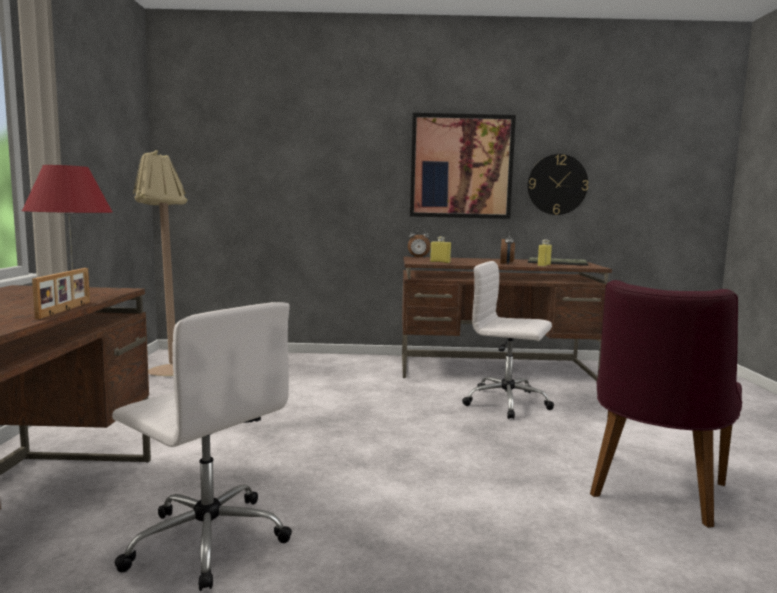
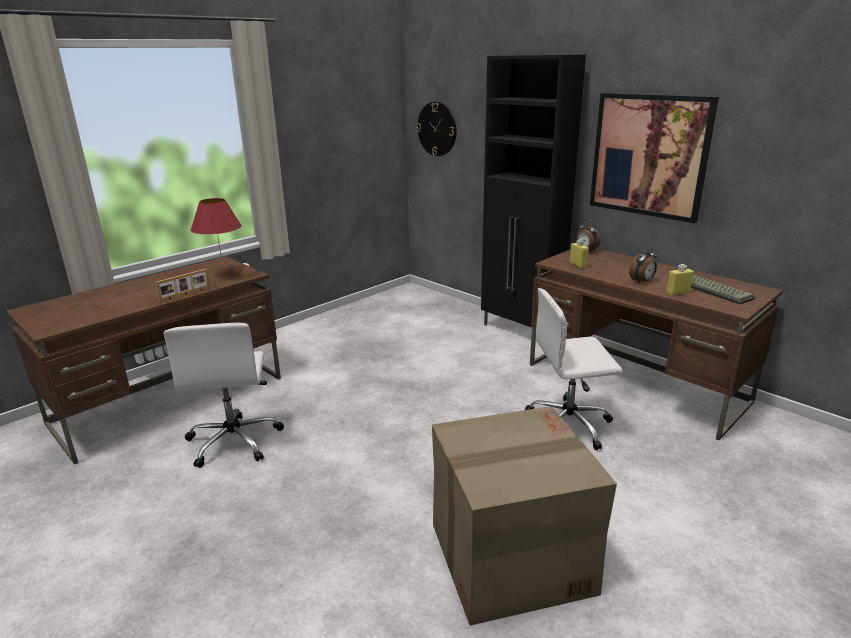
camera: 45 degrees right, 15 degrees up
beige floor lamp [133,150,188,376] -> none
white office chair [462,261,554,419] -> white office chair turned 75 degrees counterclockwise [525,288,623,450]
wall clock [527,154,588,215] -> wall clock moved to [416,102,456,156]
purple chair [590,280,742,528] -> cardboard box [432,406,617,626]
none -> black cabinet [481,55,586,327]

